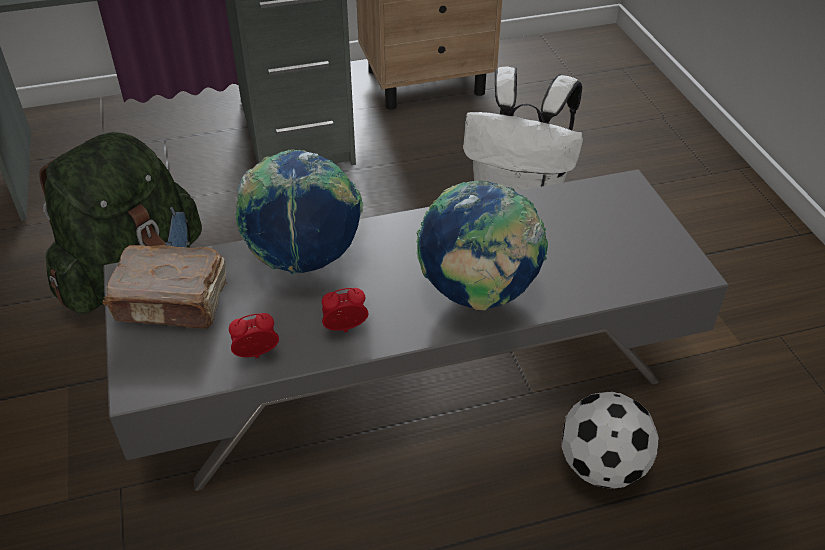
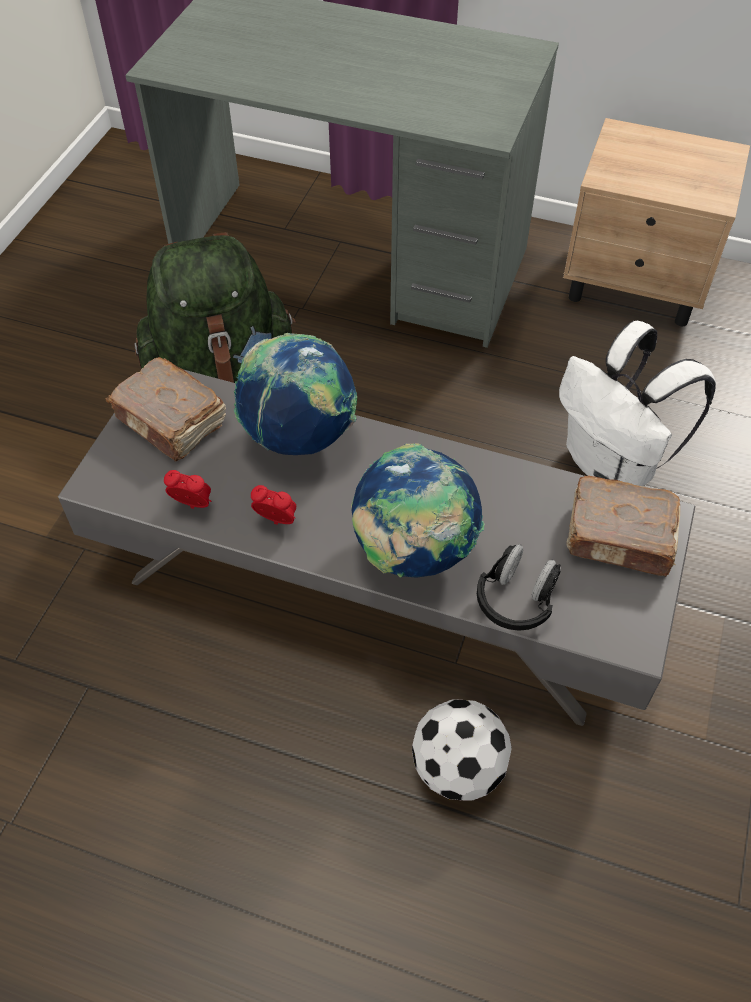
camera: 35 degrees right, 10 degrees up
none -> black headphones [477,544,561,631]
none -> brown book [566,475,680,577]

